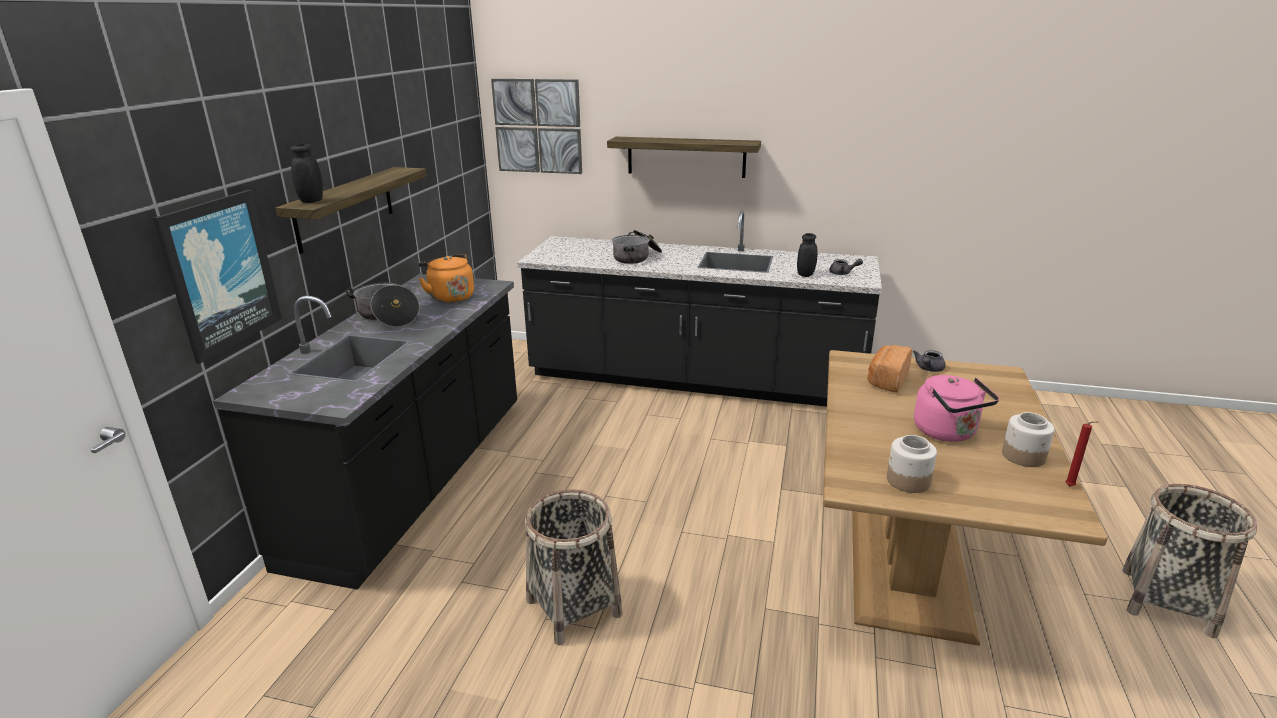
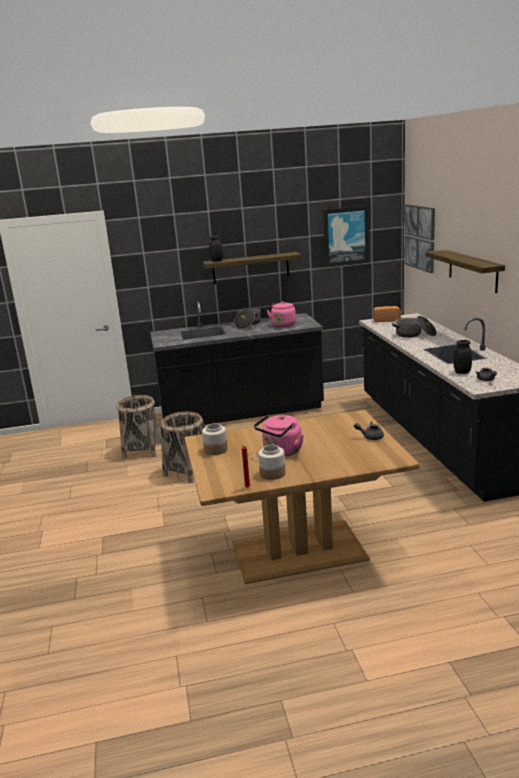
camera: 65 degrees right, 5 degrees down
picture [153,190,282,364] -> picture moved to [323,206,369,267]
orange kettle [418,254,474,303] -> pink kettle [267,302,298,327]
bread [868,345,912,392] -> bread moved to [373,306,401,322]
basket [1122,484,1257,638] -> basket moved to [116,395,161,459]

